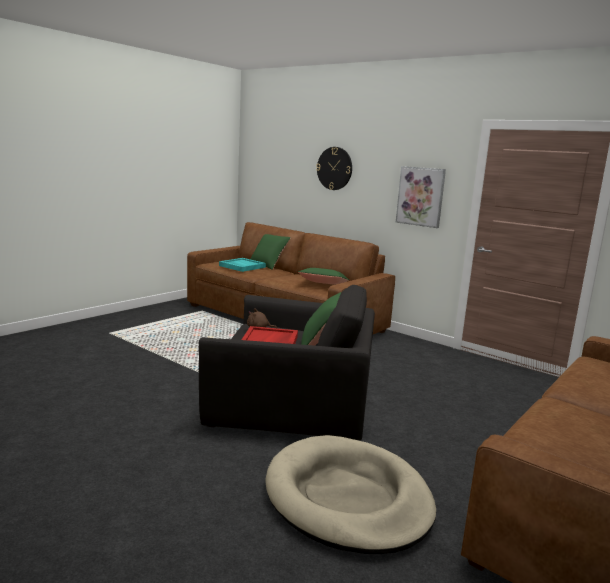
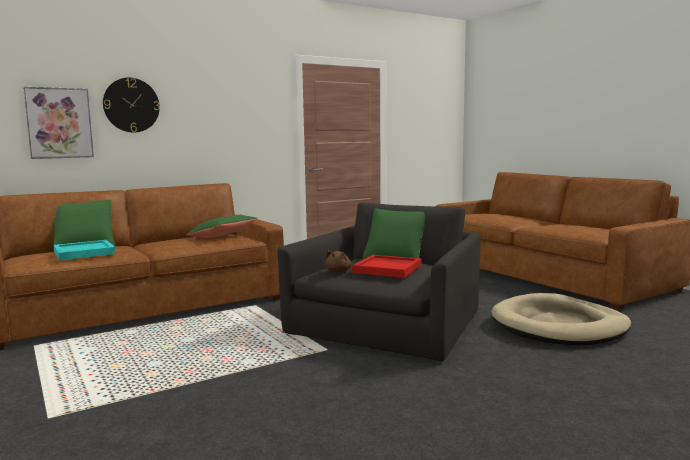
camera: 70 degrees left, 5 degrees down
picture [396,166,446,228] -> picture moved to [23,87,94,159]

